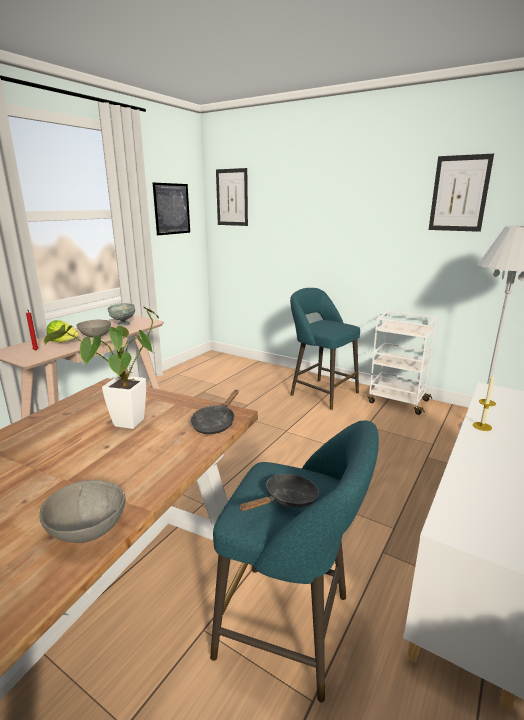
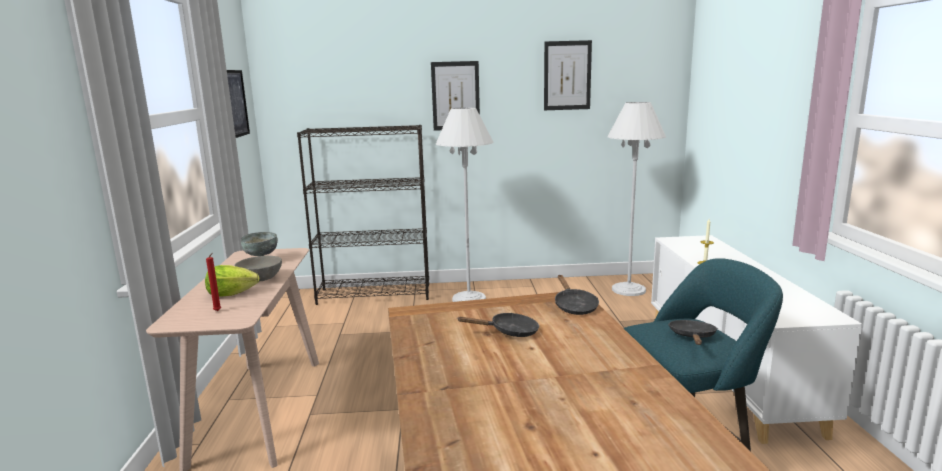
camera: 35 degrees left, 5 degrees down
grey bowl [40,480,125,543] -> none
potted plant [44,307,160,429] -> black frying pan [458,313,539,337]
picture [216,168,248,226] -> picture moved to [431,61,480,131]
turquoise stool [290,288,360,410] -> white floor lamp [436,107,493,302]
white cart [367,311,437,415] -> none
none -> black bookcase [297,125,429,305]

